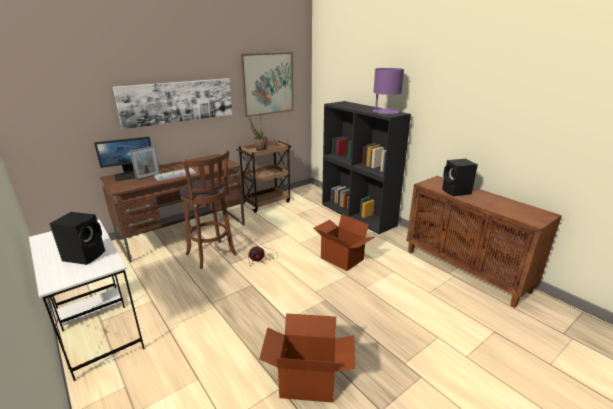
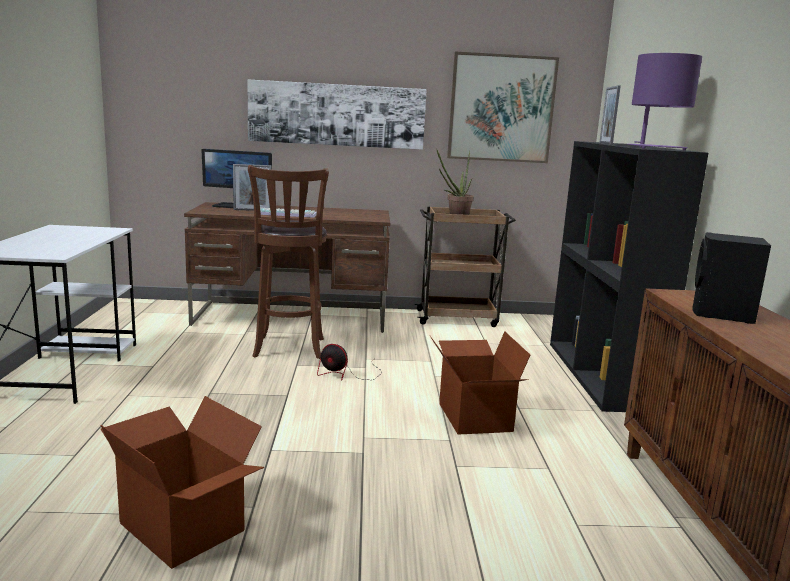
camera: 35 degrees right, 10 degrees down
black speaker [50,212,105,265] -> none
none -> picture frame [599,85,621,145]

